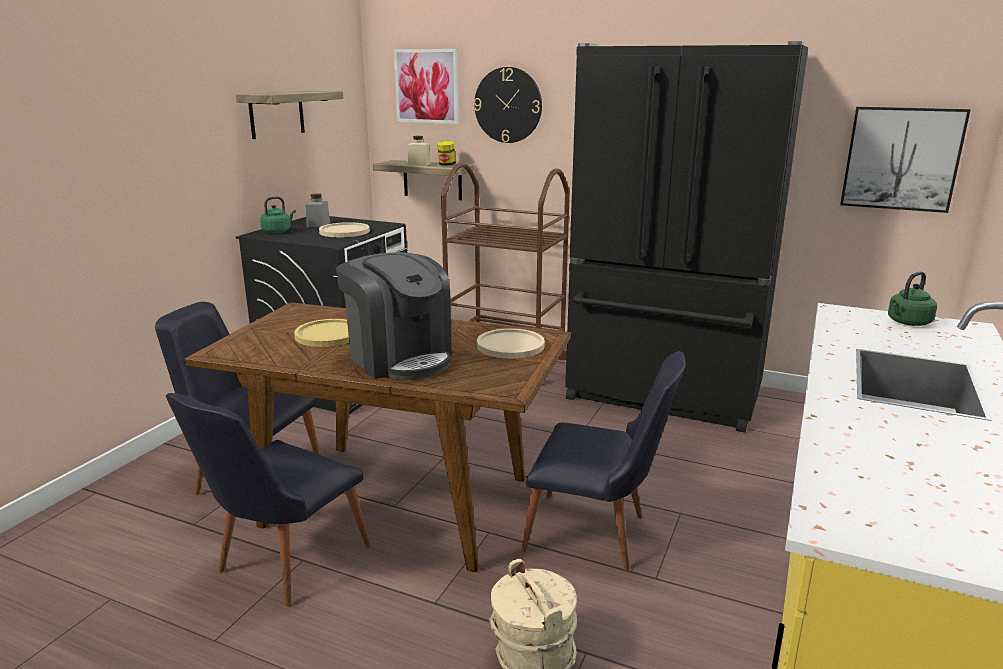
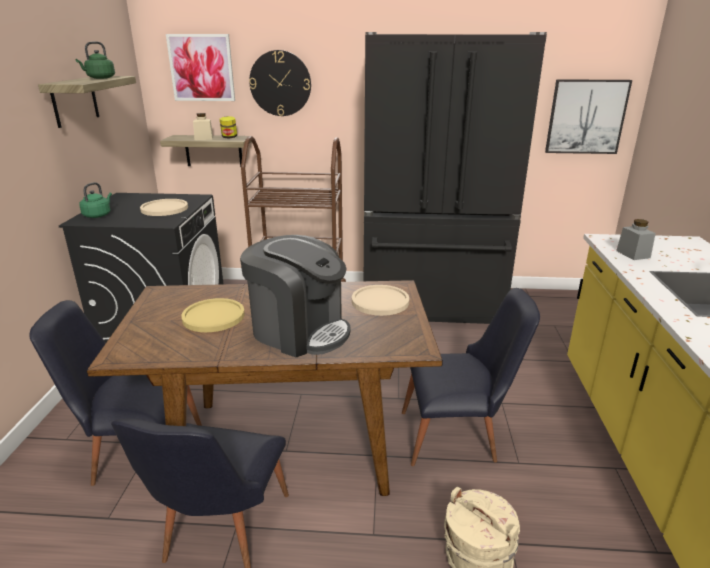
camera: 20 degrees left, 5 degrees up
grey jar [305,194,330,227] -> grey jar moved to [616,219,656,260]
green kettle [888,271,937,326] -> green kettle moved to [75,41,115,79]

